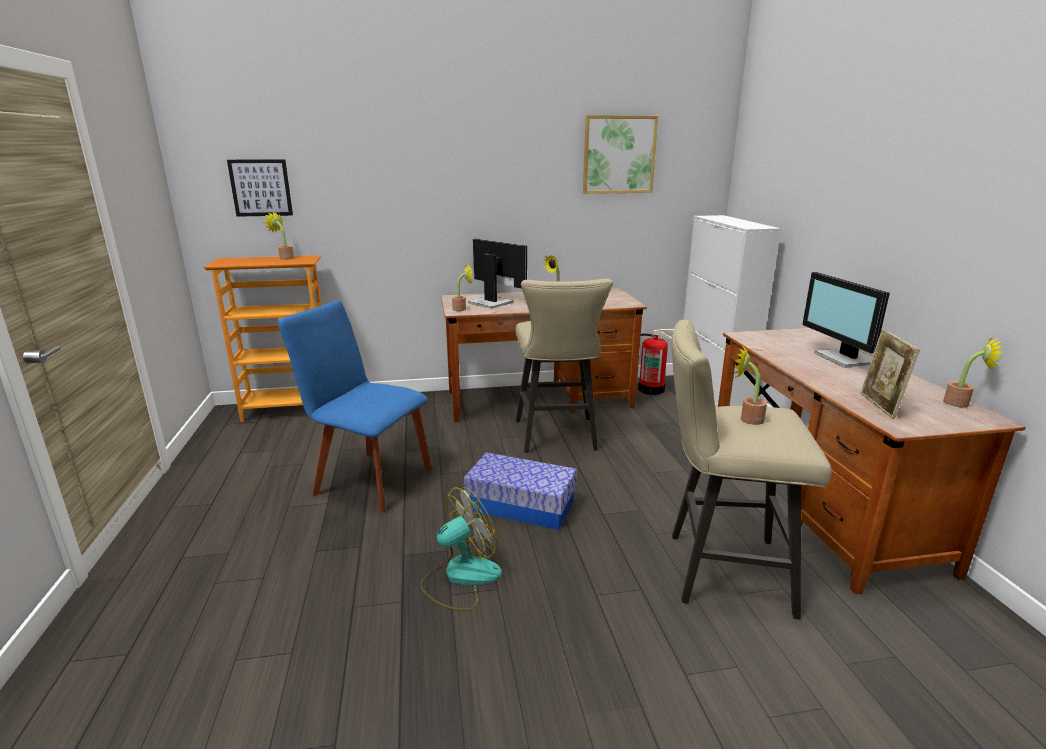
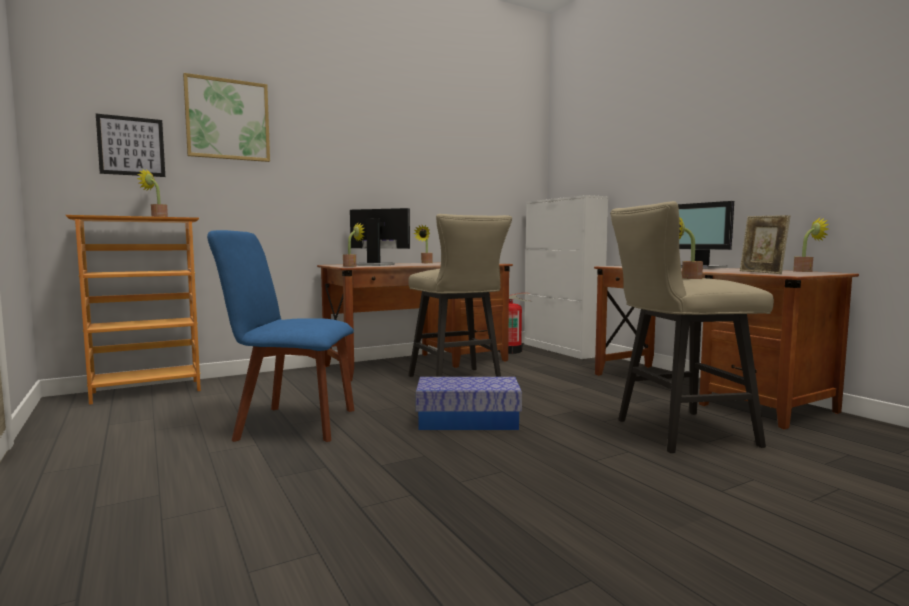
camera: 20 degrees left, 15 degrees down
fan [420,487,502,611] -> none
picture [583,115,658,194] -> picture moved to [183,73,270,162]

